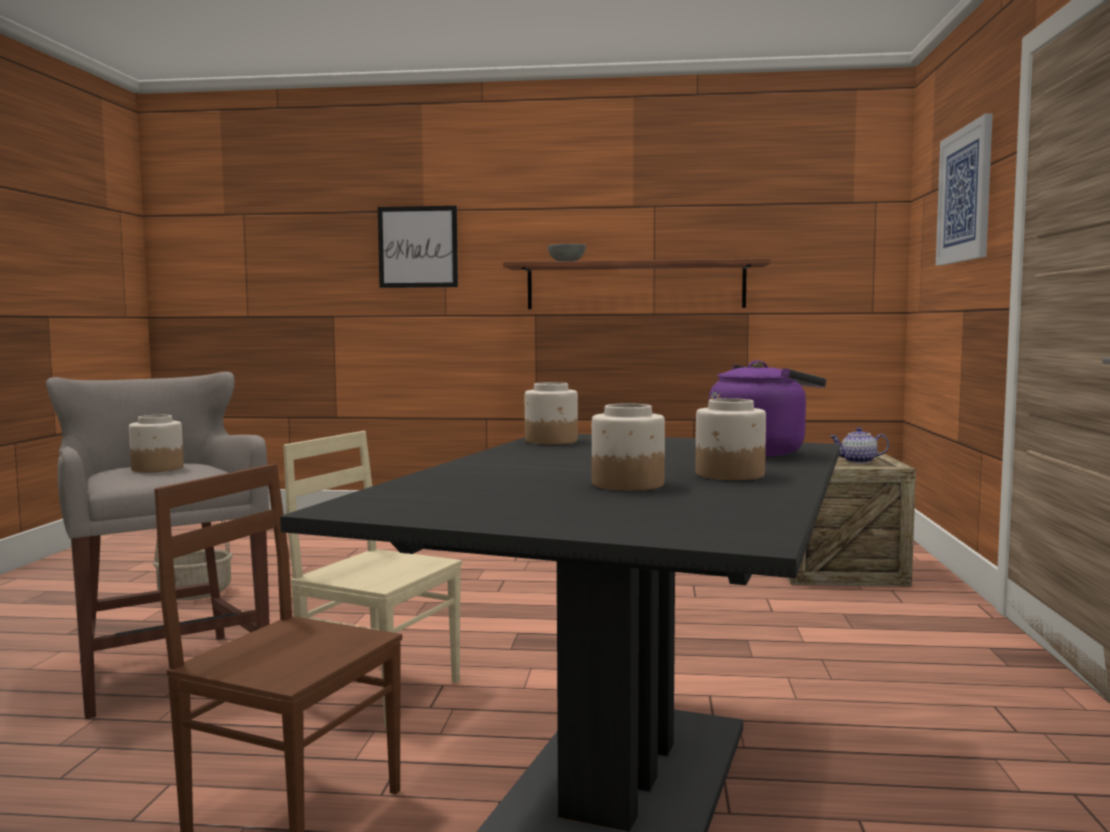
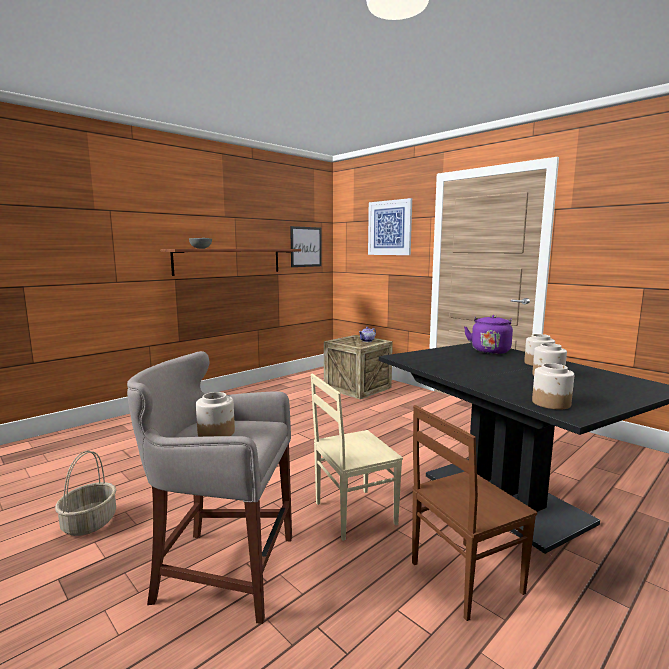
camera: 50 degrees left, 5 degrees up
picture [378,206,458,288] -> picture moved to [290,226,322,267]
jar [525,382,578,444] -> jar moved to [532,363,574,409]

